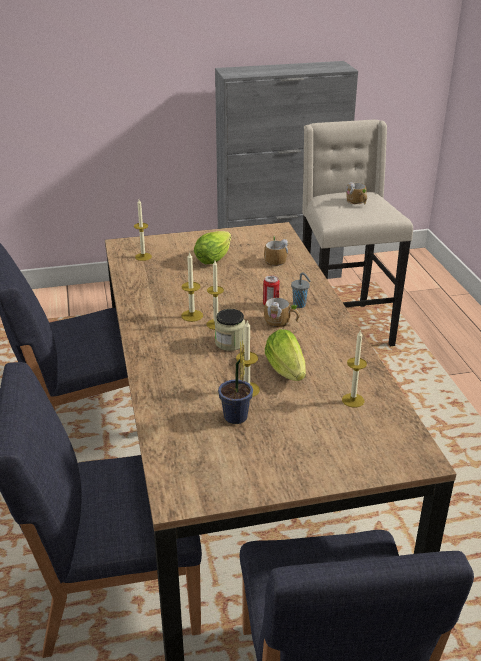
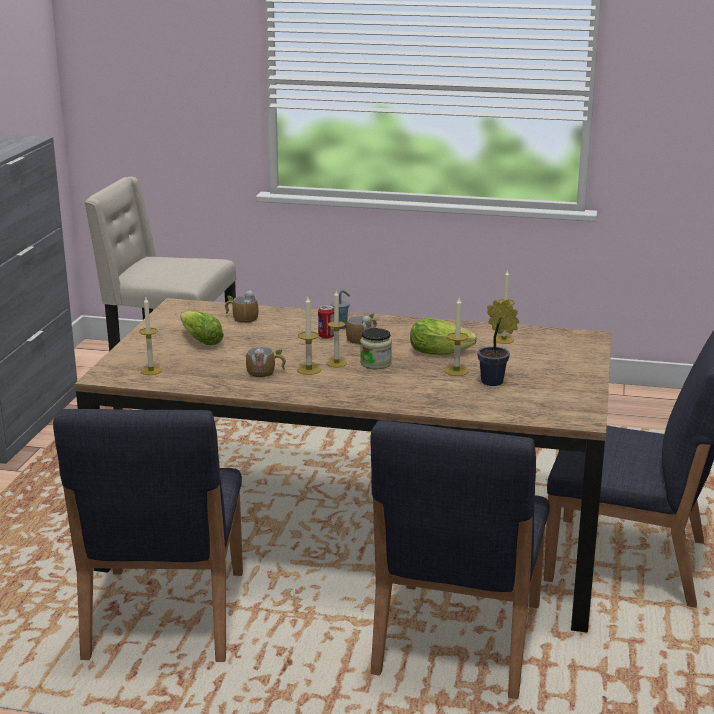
camera: 65 degrees left, 10 degrees down
mug [346,182,367,205] -> mug moved to [246,347,286,378]

